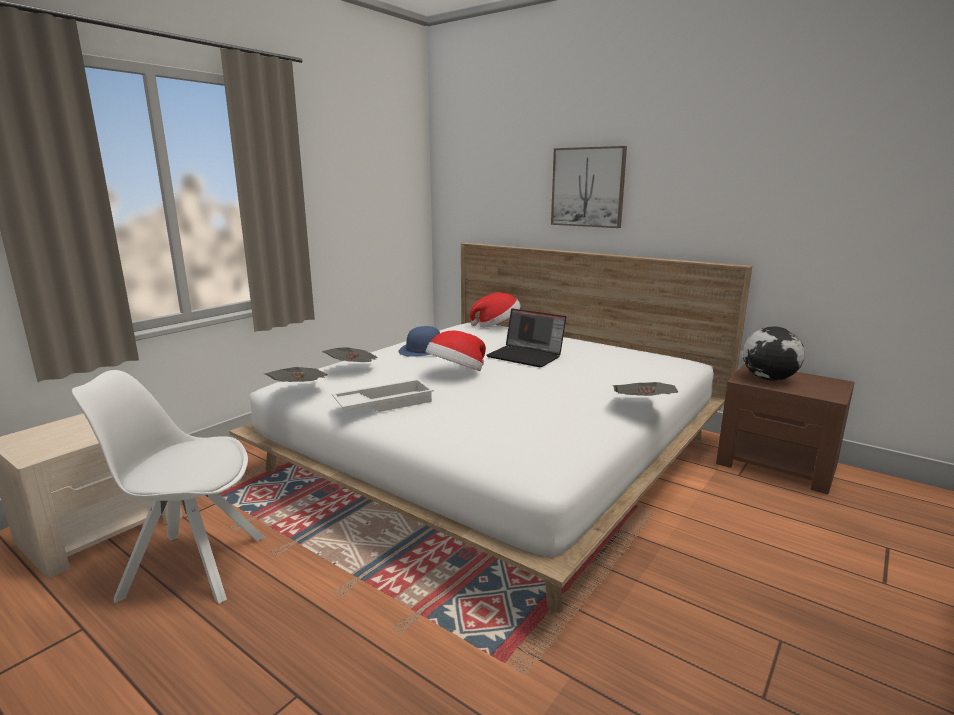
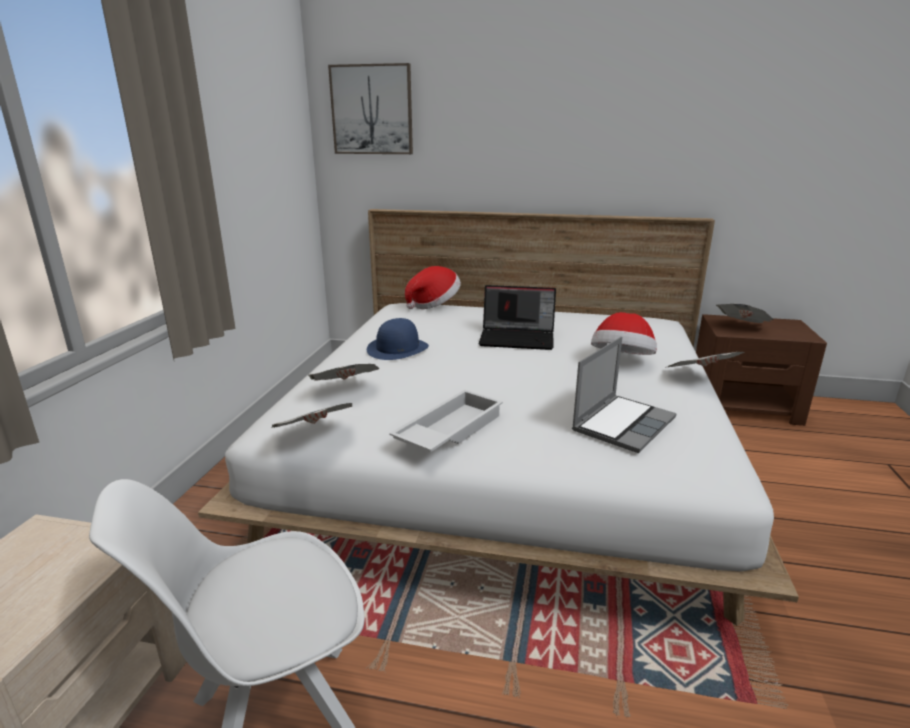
camera: 25 degrees left, 5 degrees up
hat [425,330,486,371] -> hat moved to [591,312,657,355]
picture [551,146,627,228] -> picture moved to [328,63,413,154]
globe [743,327,805,381] -> newspaper [716,304,773,323]
none -> laptop [572,337,677,453]

